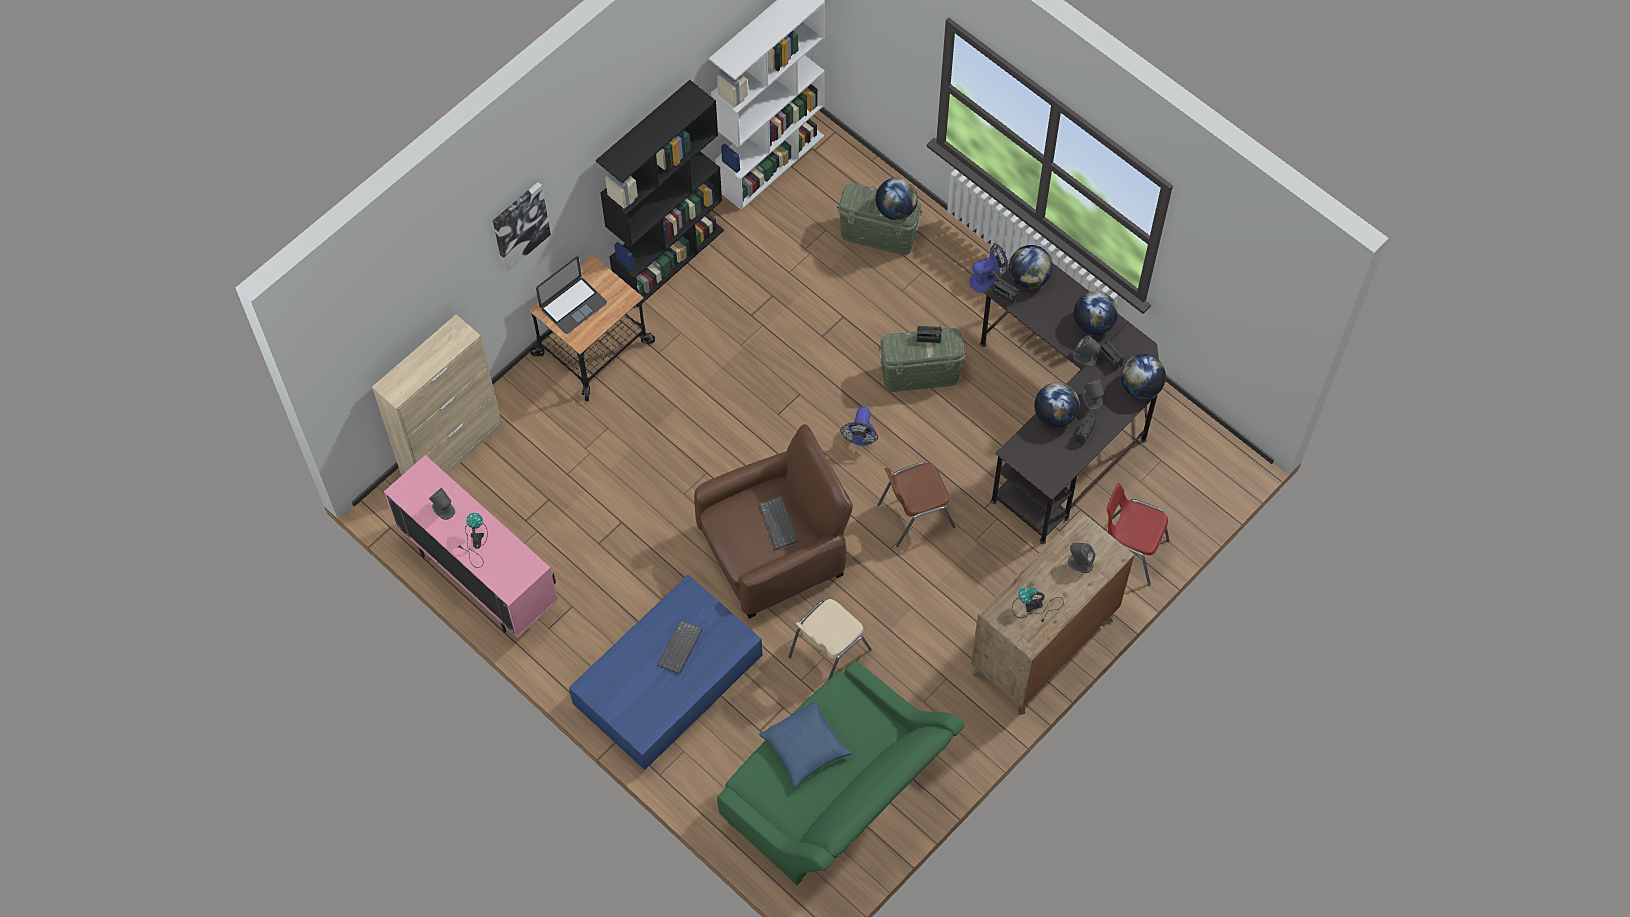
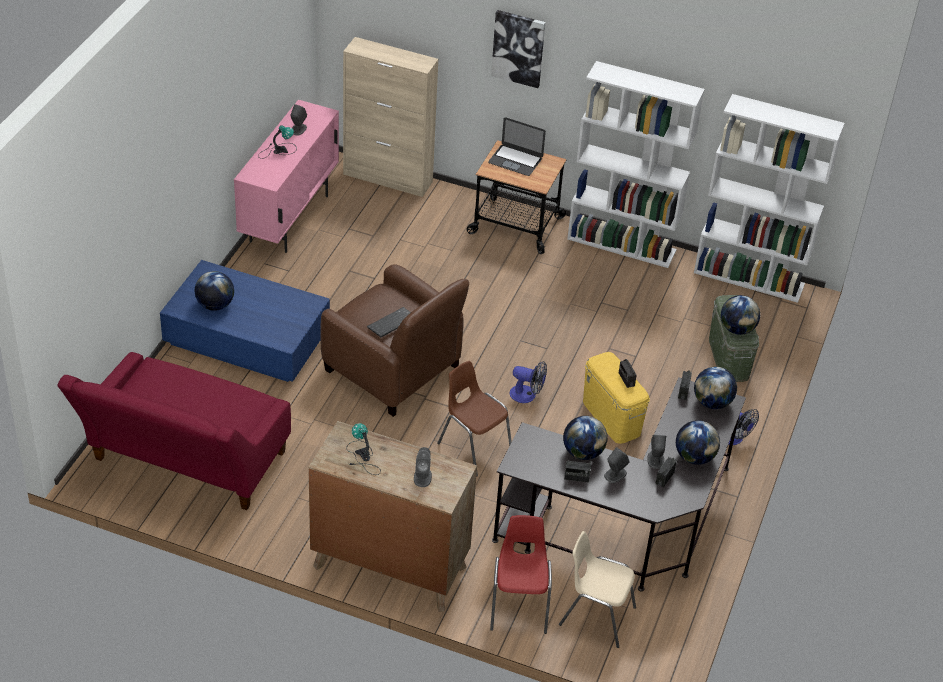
camera: 65 degrees right, 20 degrees down
black bookcase [596,80,724,307] -> white bookcase [567,61,705,268]
keyboard [657,620,703,674] -> none
green sofa [717,661,965,885] -> red sofa [58,352,291,510]
blue pillow [759,700,852,788] -> none
beige chair [788,599,872,680] -> beige chair moved to [559,531,636,648]
fan [840,406,878,446] -> fan turned 150 degrees counterclockwise [510,361,547,403]
green storage box [878,328,966,392] -> yellow storage box [583,352,650,444]
globe [1121,354,1166,399] -> globe moved to [195,271,234,311]

